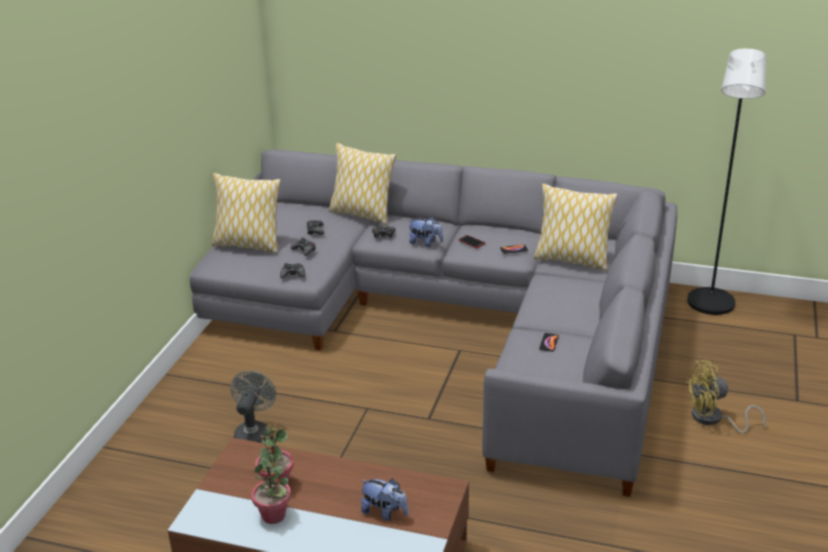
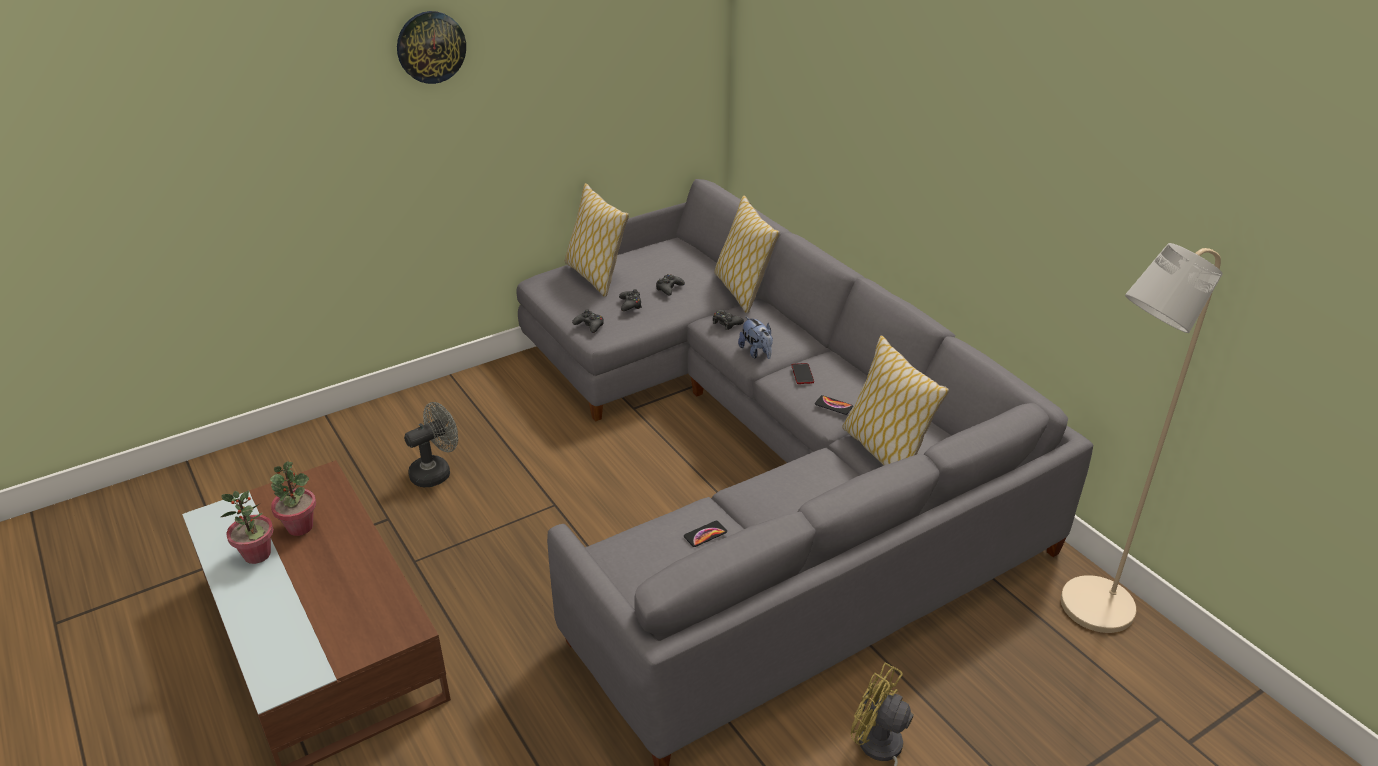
camera: 40 degrees right, 5 degrees up
plush toy [361,478,409,521] -> none
black floor lamp [687,48,766,315] -> beige floor lamp [1061,243,1223,633]
none -> wall clock [397,11,466,84]

